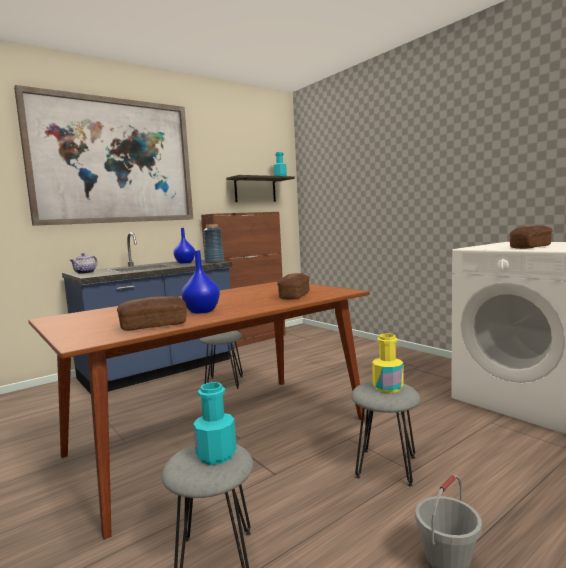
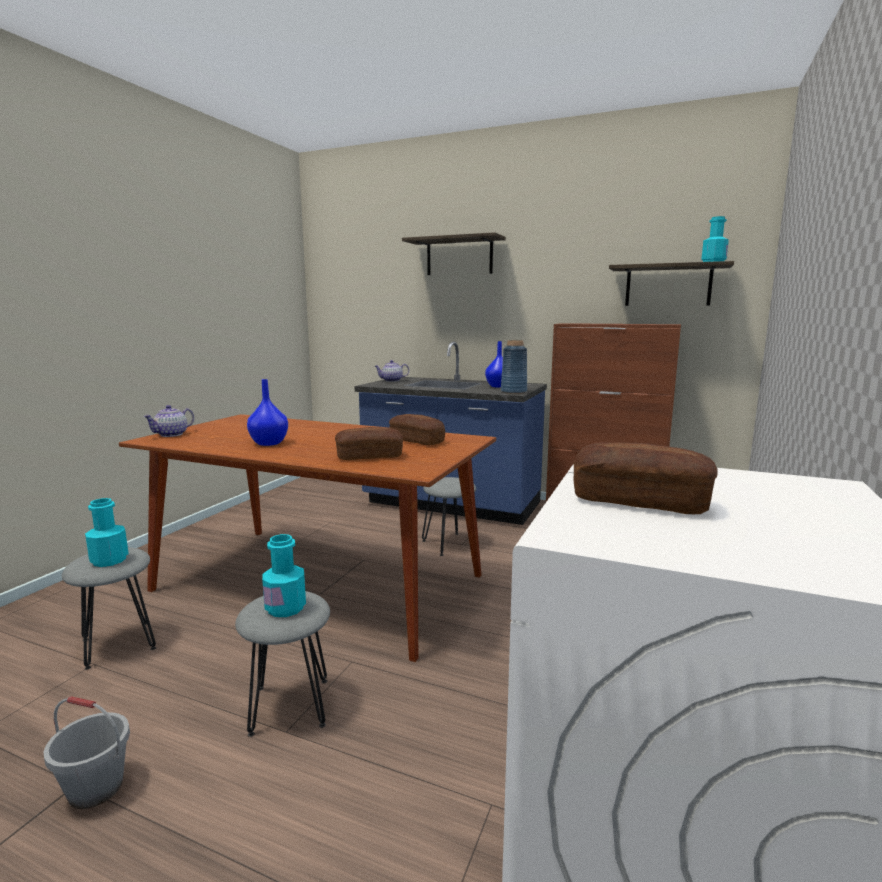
camera: 60 degrees right, 5 degrees up
picture [14,85,193,226] -> shelf [402,232,506,275]
bread [117,296,187,331] -> bread moved to [389,414,445,445]
yellow bottle [372,334,404,393] -> turquoise bottle [262,534,306,617]
none -> teapot [143,405,194,437]

